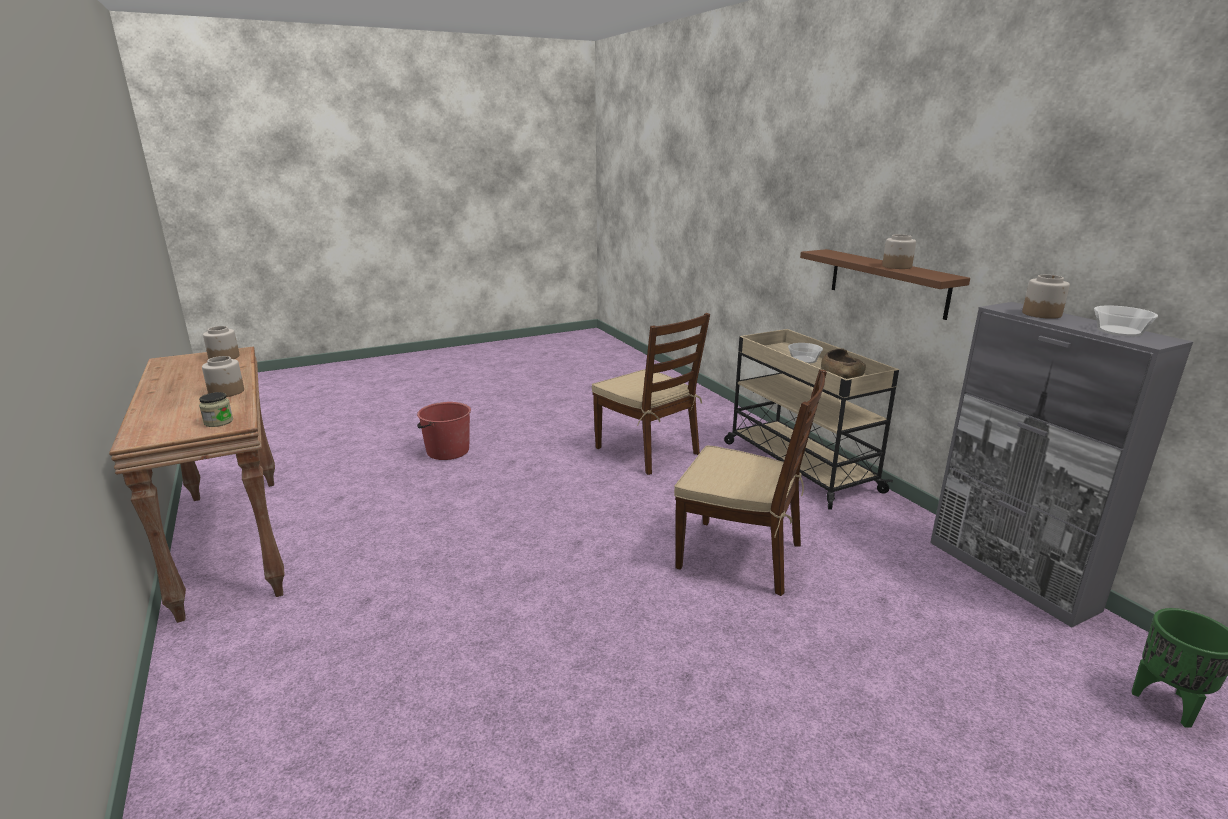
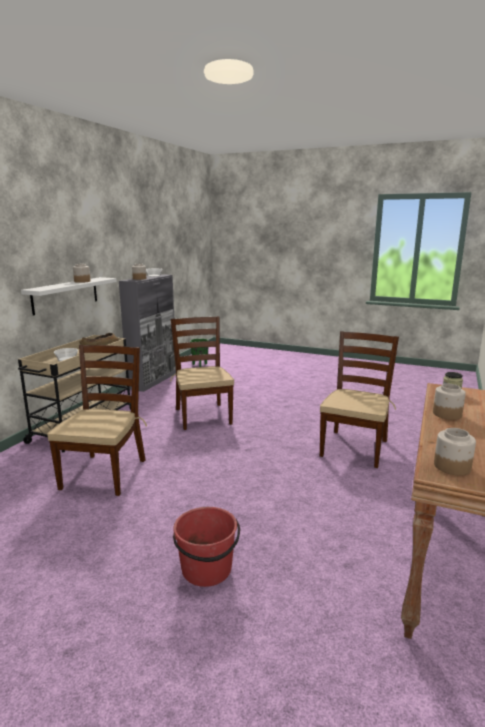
camera: 130 degrees left, 5 degrees down
brown shelf [800,249,970,320] -> white shelf [21,277,117,316]
none -> brown chair [320,331,399,468]

